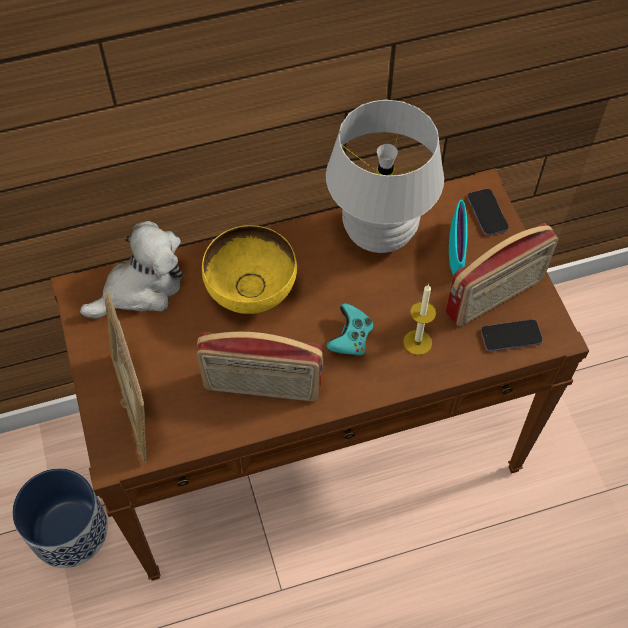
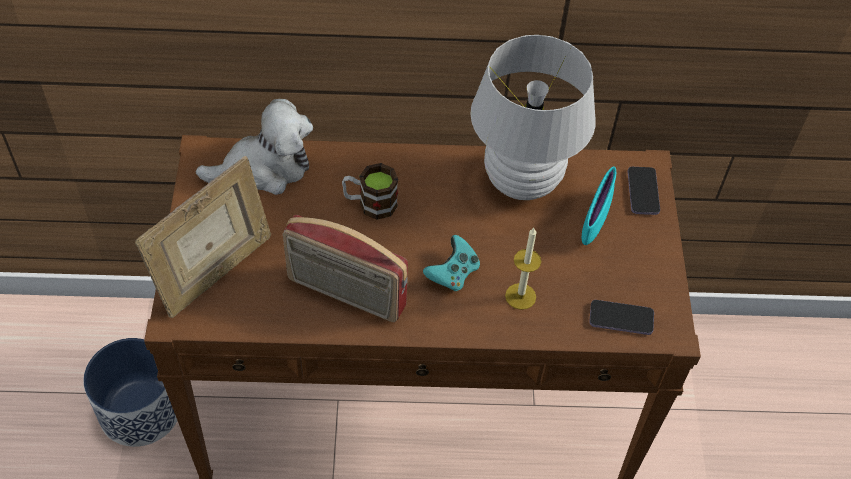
camera: 15 degrees right, 5 degrees down
picture frame [105,291,147,463] -> picture frame turned 135 degrees counterclockwise [135,156,271,318]
yellow bowl [202,225,297,314] -> mug [342,163,398,220]
radio [445,223,558,327] -> none

